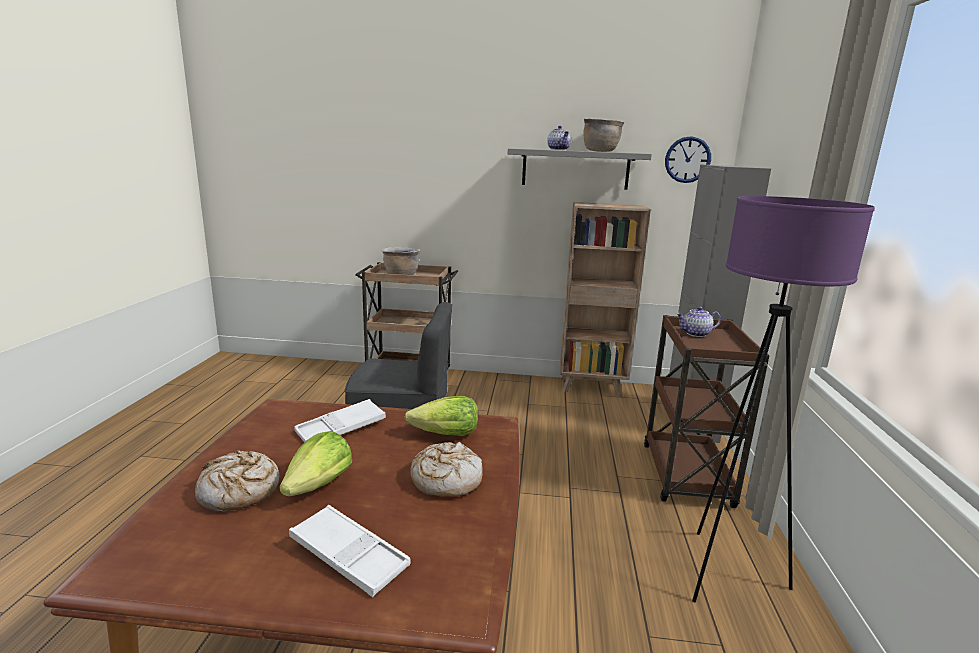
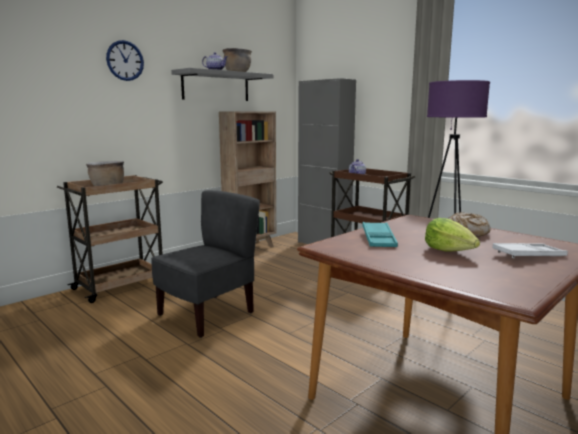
camera: 50 degrees left, 5 degrees down
bread [195,450,280,511] -> none
white tray [294,399,386,443] -> turquoise tray [362,222,398,247]
lettuce [404,396,478,436] -> none
wall clock [665,136,711,183] -> wall clock moved to [106,40,144,81]

